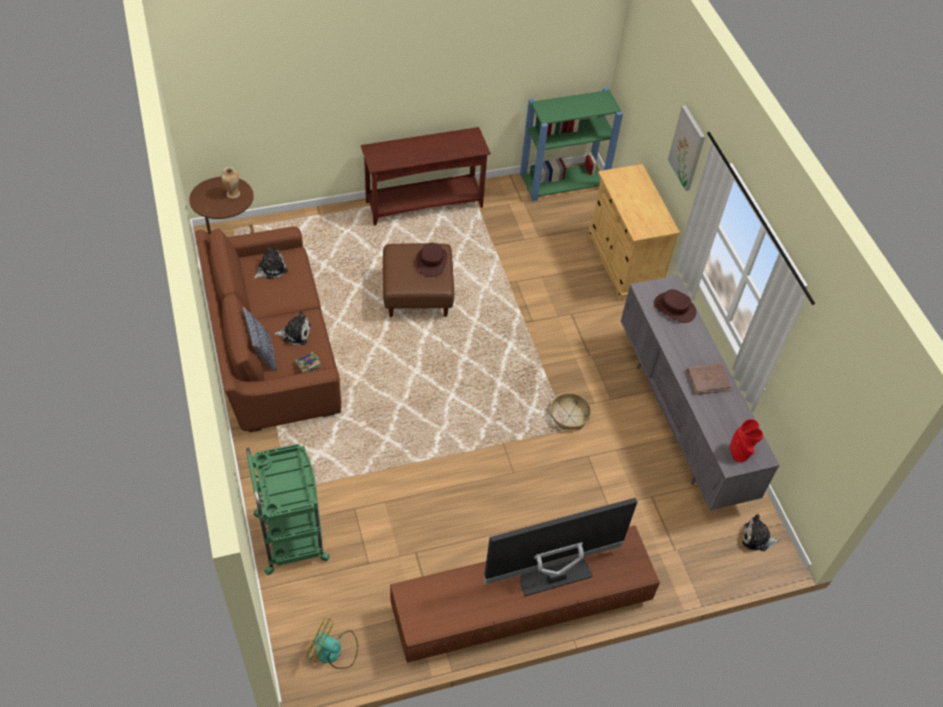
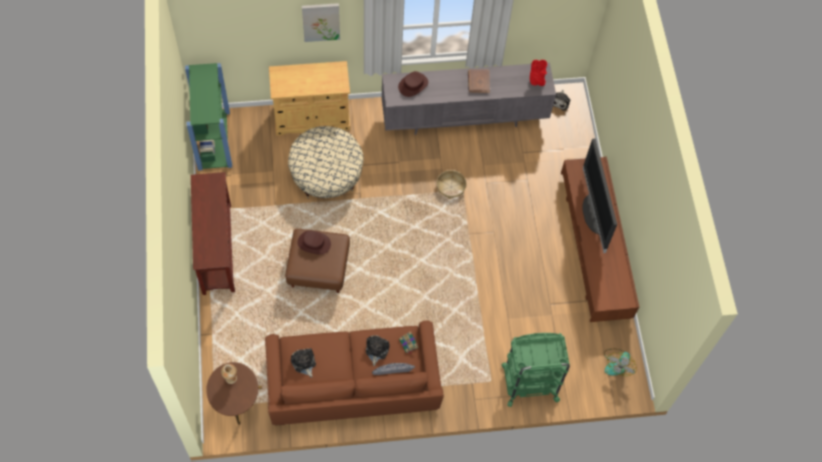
camera: 80 degrees left, 10 degrees up
none -> beige ottoman [288,126,364,198]

